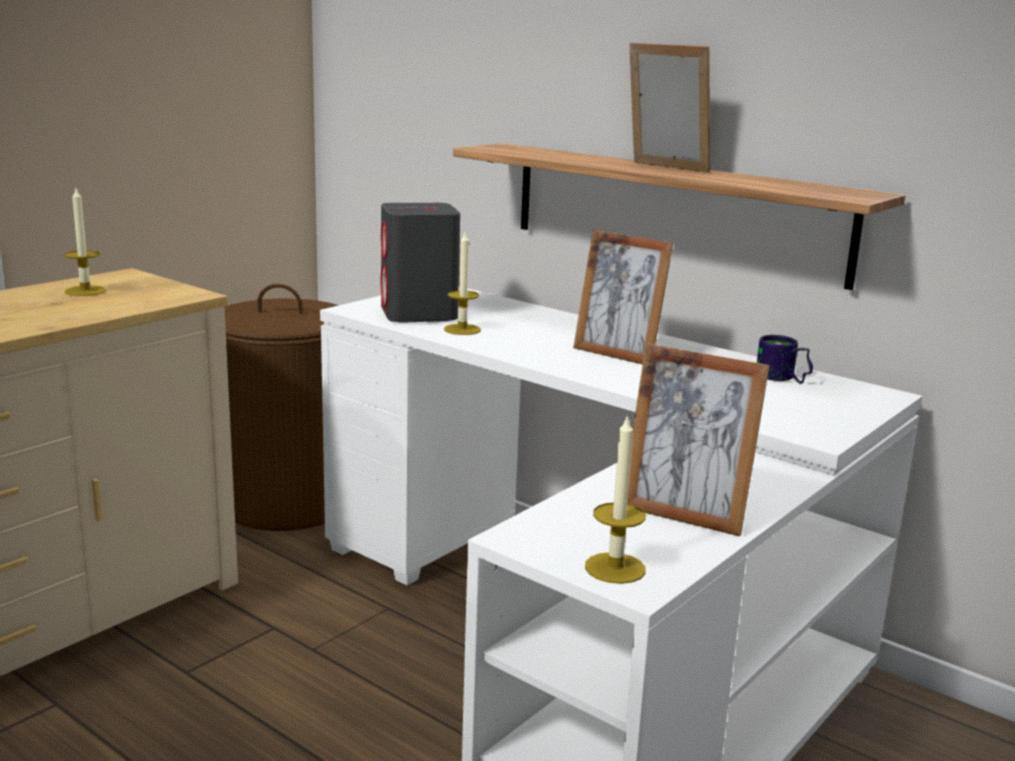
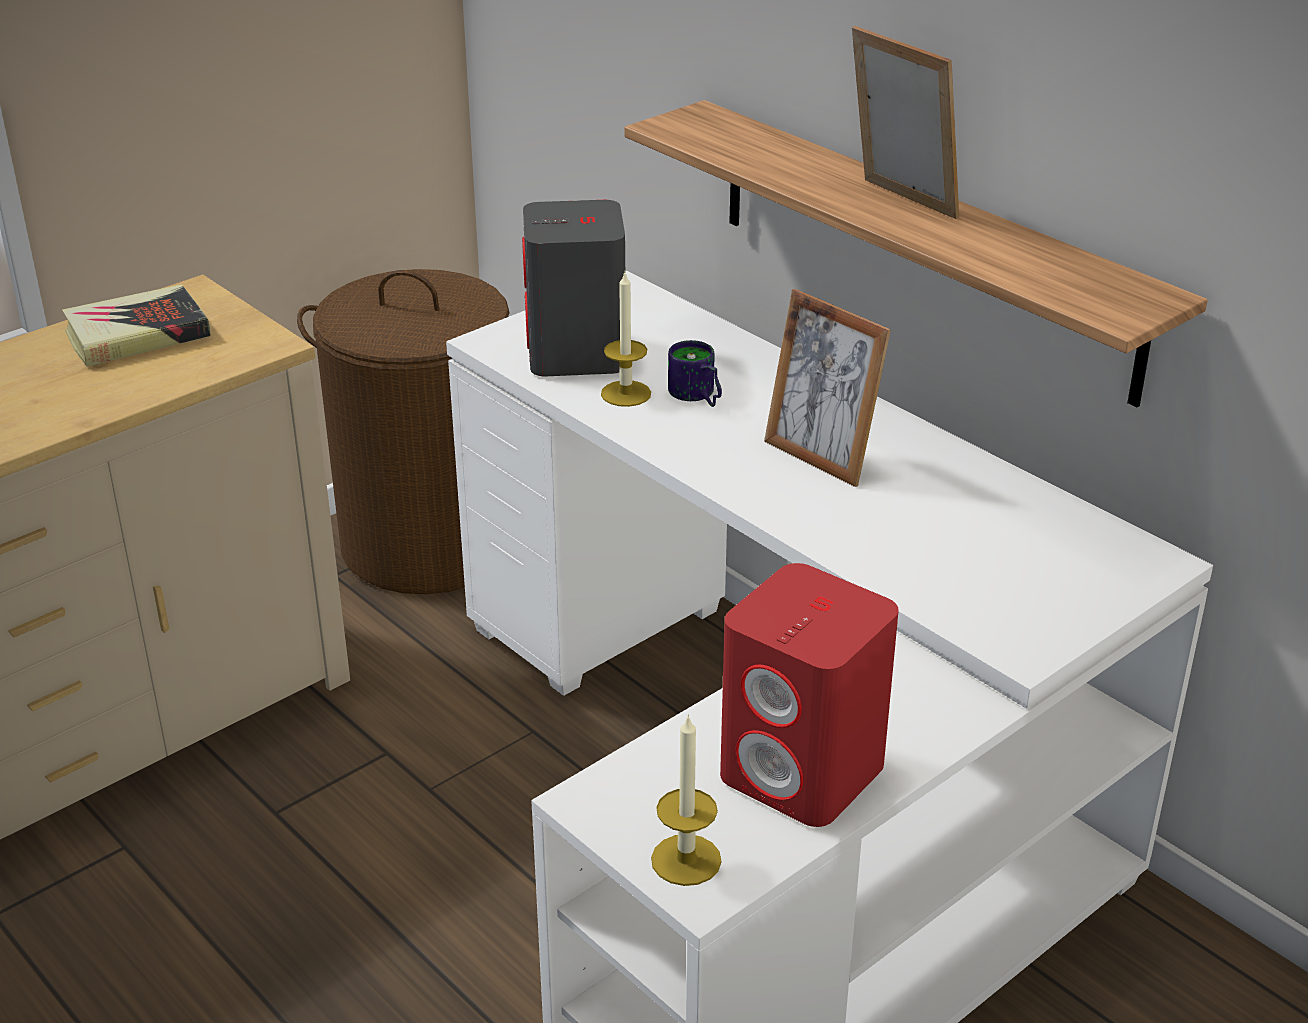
camera: 10 degrees right, 15 degrees up
candle [64,188,106,296] -> book [62,284,211,367]
picture frame [627,344,770,536] -> red speaker [720,563,899,827]
mug [757,335,813,384] -> mug moved to [668,340,722,407]

